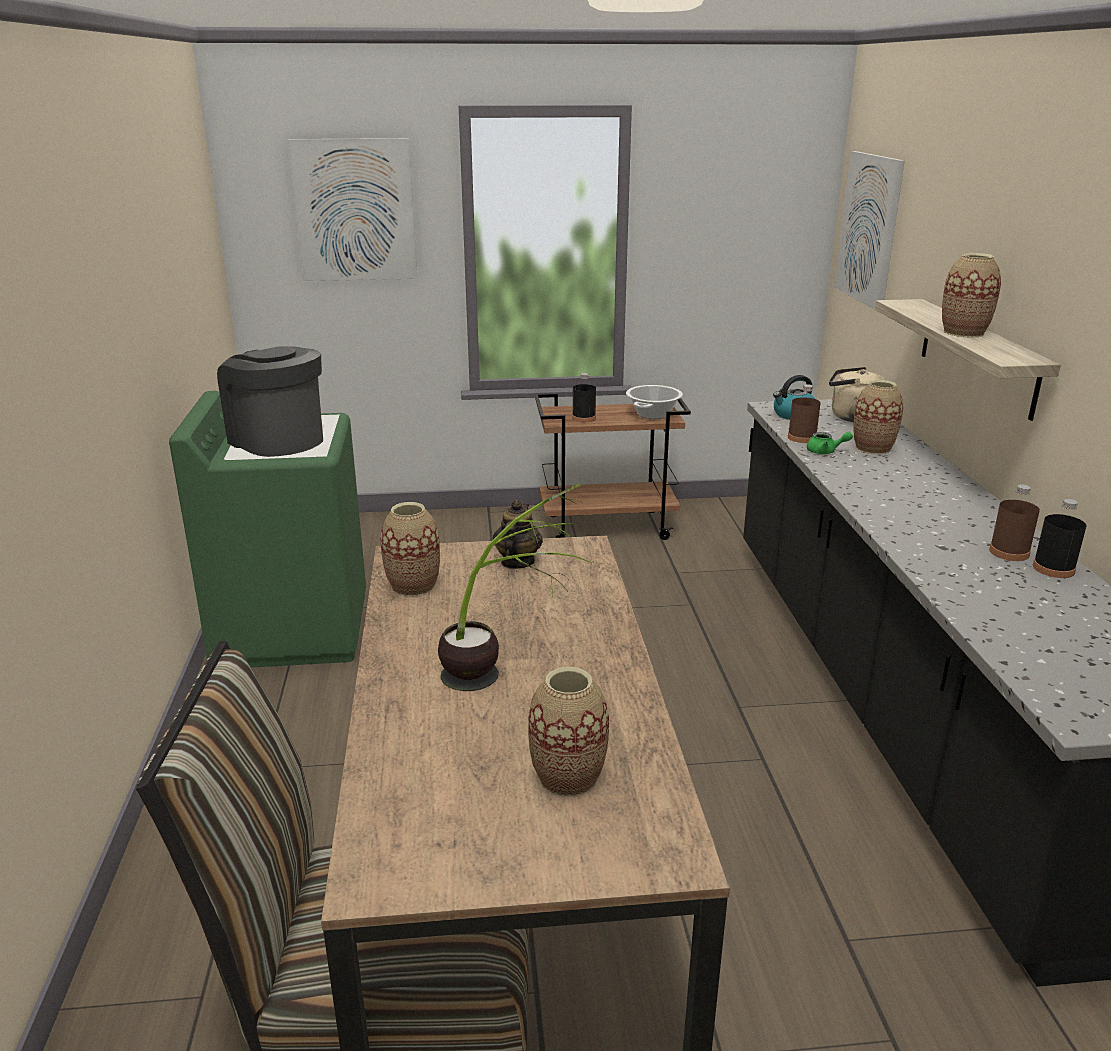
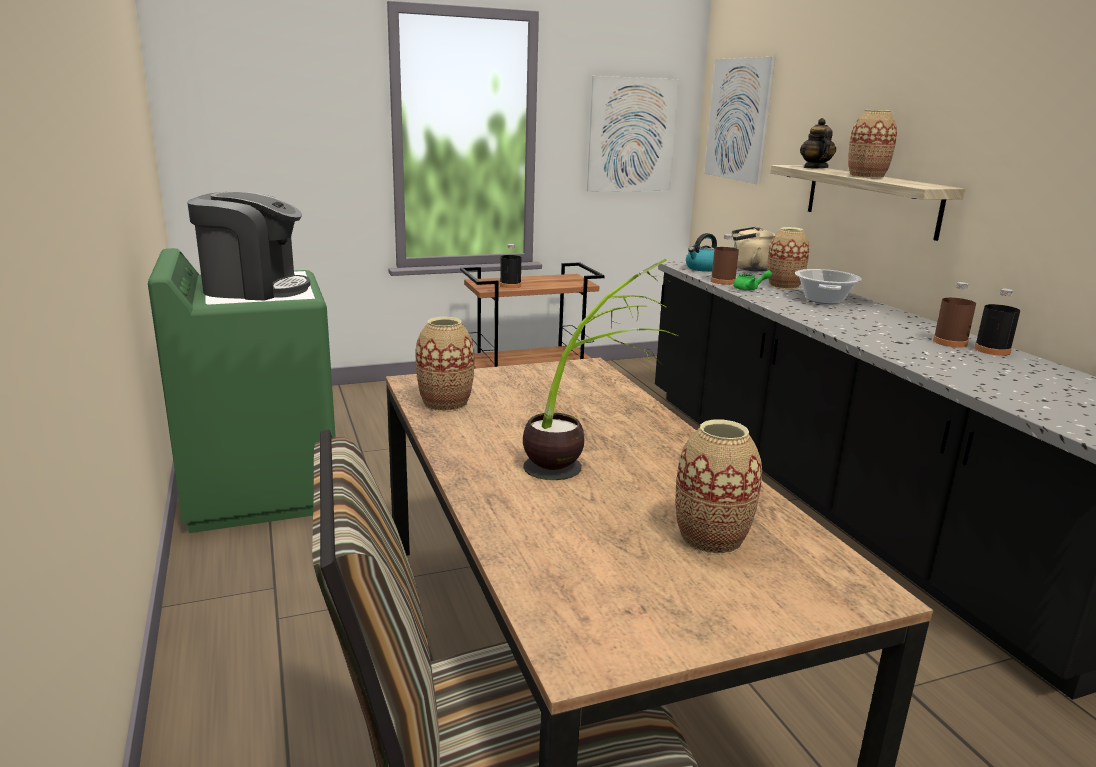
camera: 15 degrees left, 5 degrees down
coffee machine [217,346,323,457] -> coffee machine turned 150 degrees clockwise [187,192,310,300]
picture [288,138,417,281] -> picture moved to [587,76,679,192]
teapot [493,500,543,569] -> teapot moved to [800,118,836,168]
cooking pot [626,385,683,419] -> cooking pot moved to [795,269,862,304]

